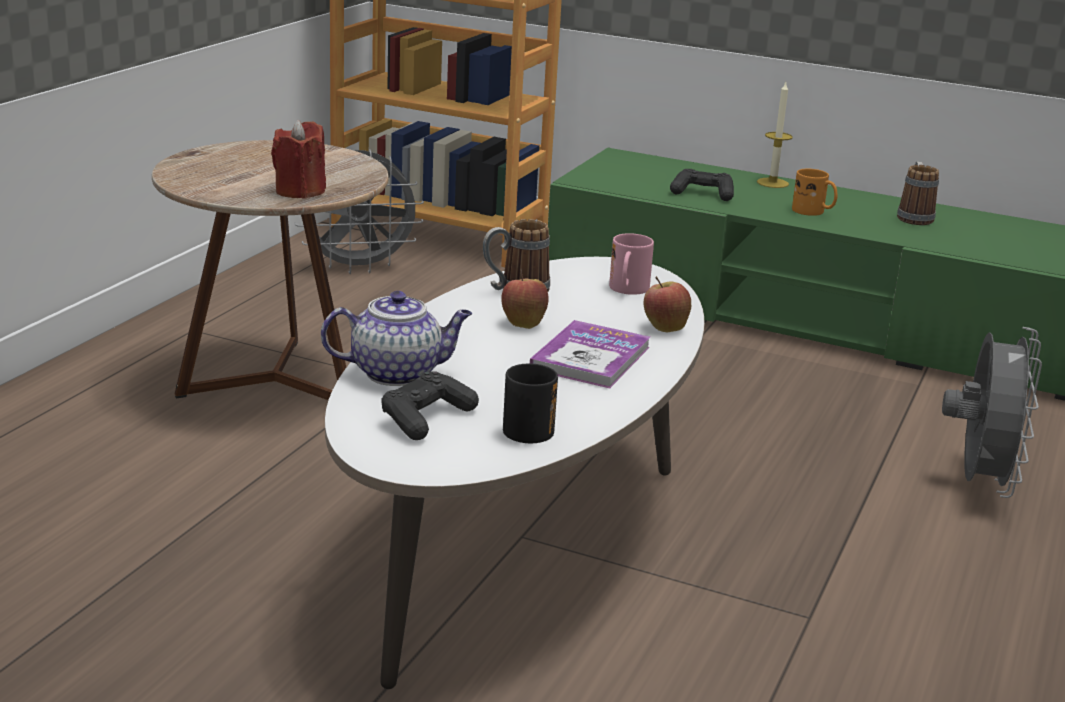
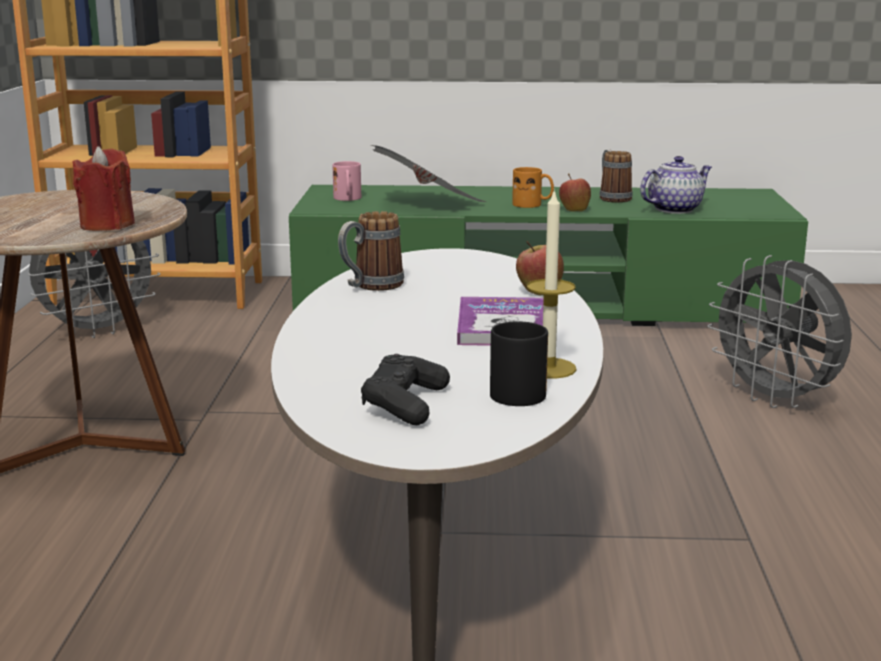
camera: 20 degrees left, 5 degrees down
teapot [321,291,472,386] -> teapot moved to [640,156,712,214]
apple [501,269,549,329] -> apple moved to [559,174,591,212]
pink mug [609,233,654,295] -> pink mug moved to [332,161,361,201]
black game controller [670,169,734,201] -> newspaper [370,145,487,202]
candle [757,82,793,188] -> candle moved to [527,189,577,379]
grey fan [942,327,1042,498] -> grey fan turned 150 degrees clockwise [707,255,852,408]

